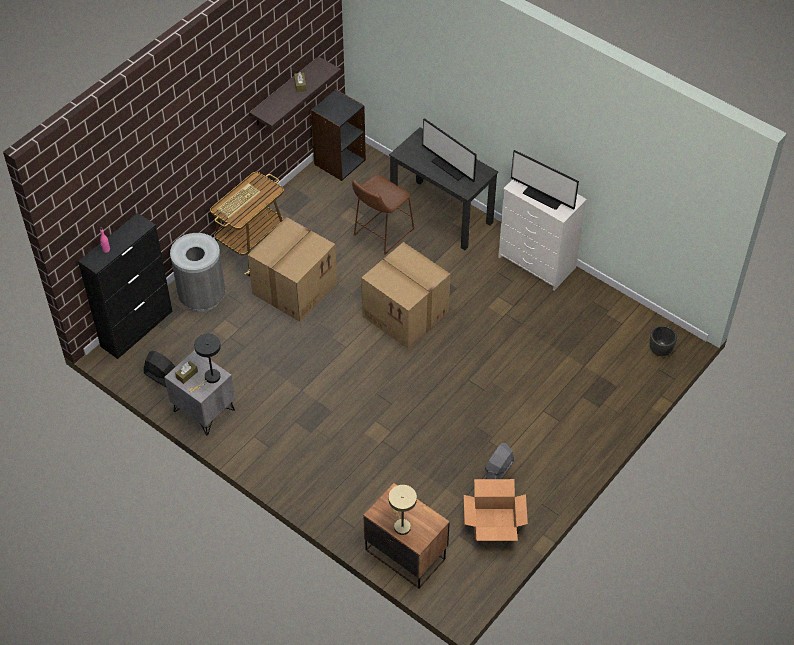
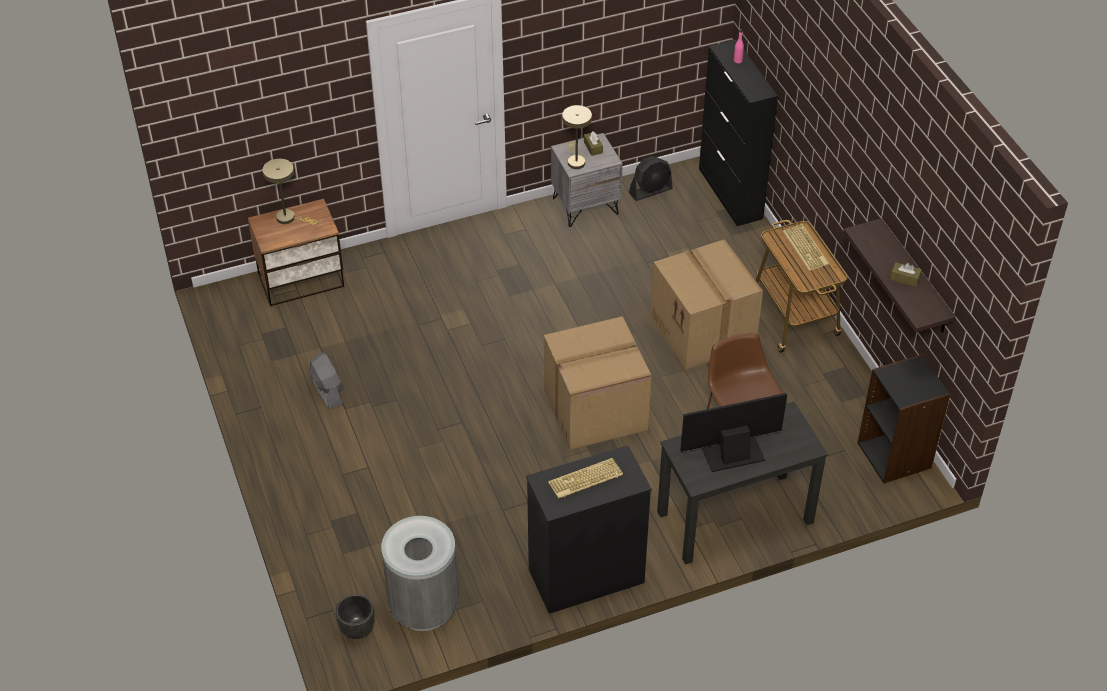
camera: 120 degrees right, 5 degrees down
grey trash can [170,233,225,312] -> grey trash can moved to [381,516,459,631]
black table lamp [189,334,221,392] -> beige table lamp [562,105,592,169]
cardboard box [464,479,528,541] -> none
white dresser [498,179,587,290] -> black dresser [526,445,652,614]
monitor [511,150,579,210] -> keyboard [548,458,623,498]

